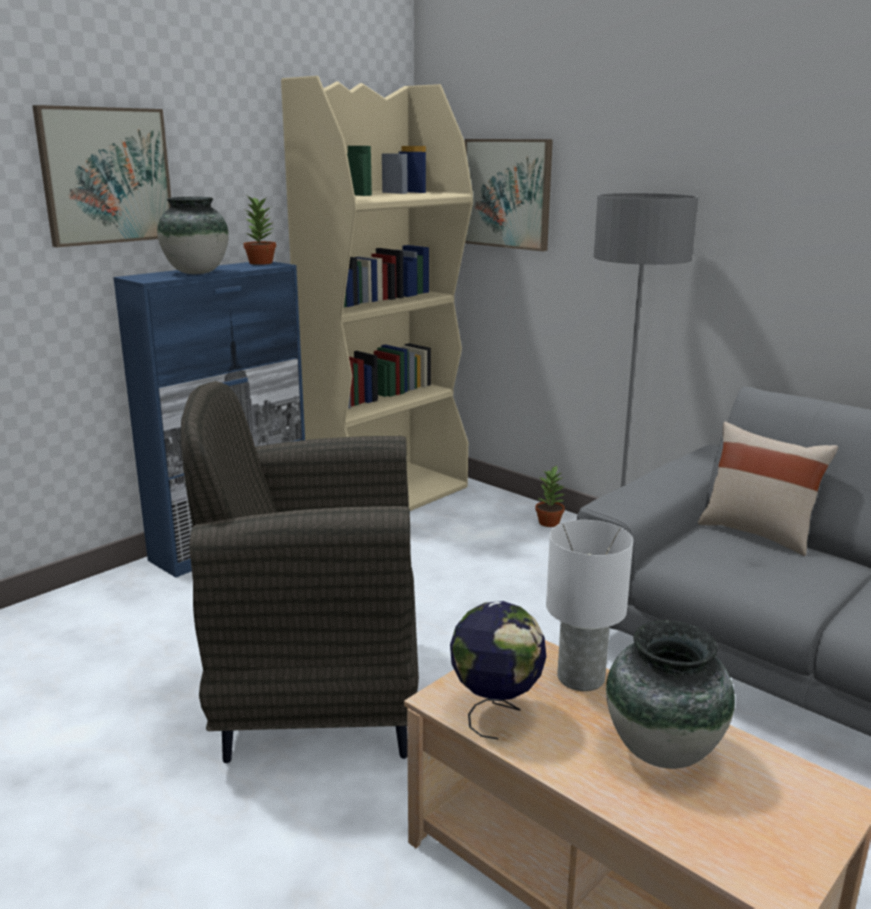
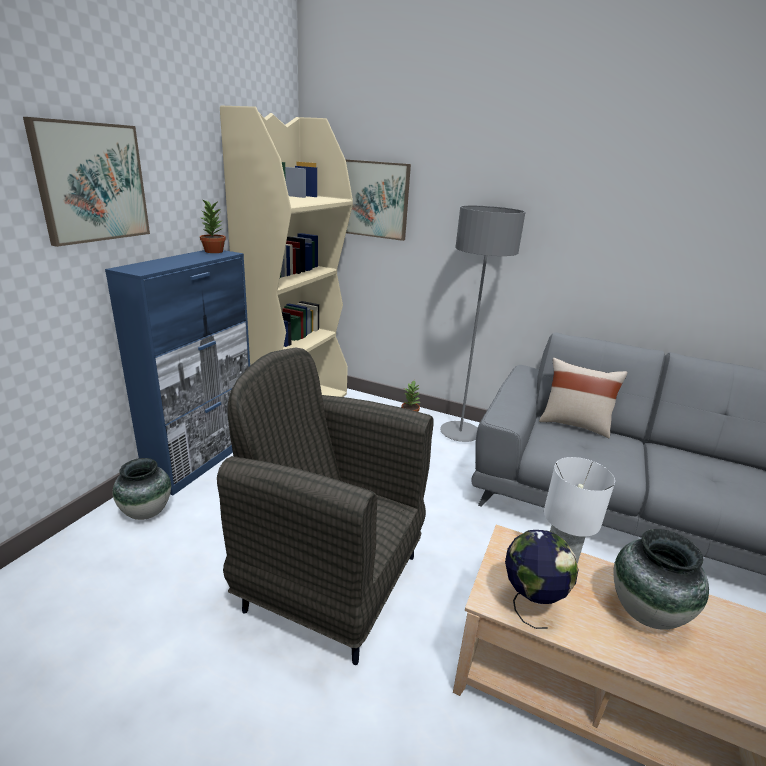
camera: 20 degrees left, 5 degrees up
vase [157,197,229,274] -> vase moved to [113,458,171,520]
grey armchair [181,381,419,763] -> grey armchair turned 45 degrees clockwise [217,348,434,665]

